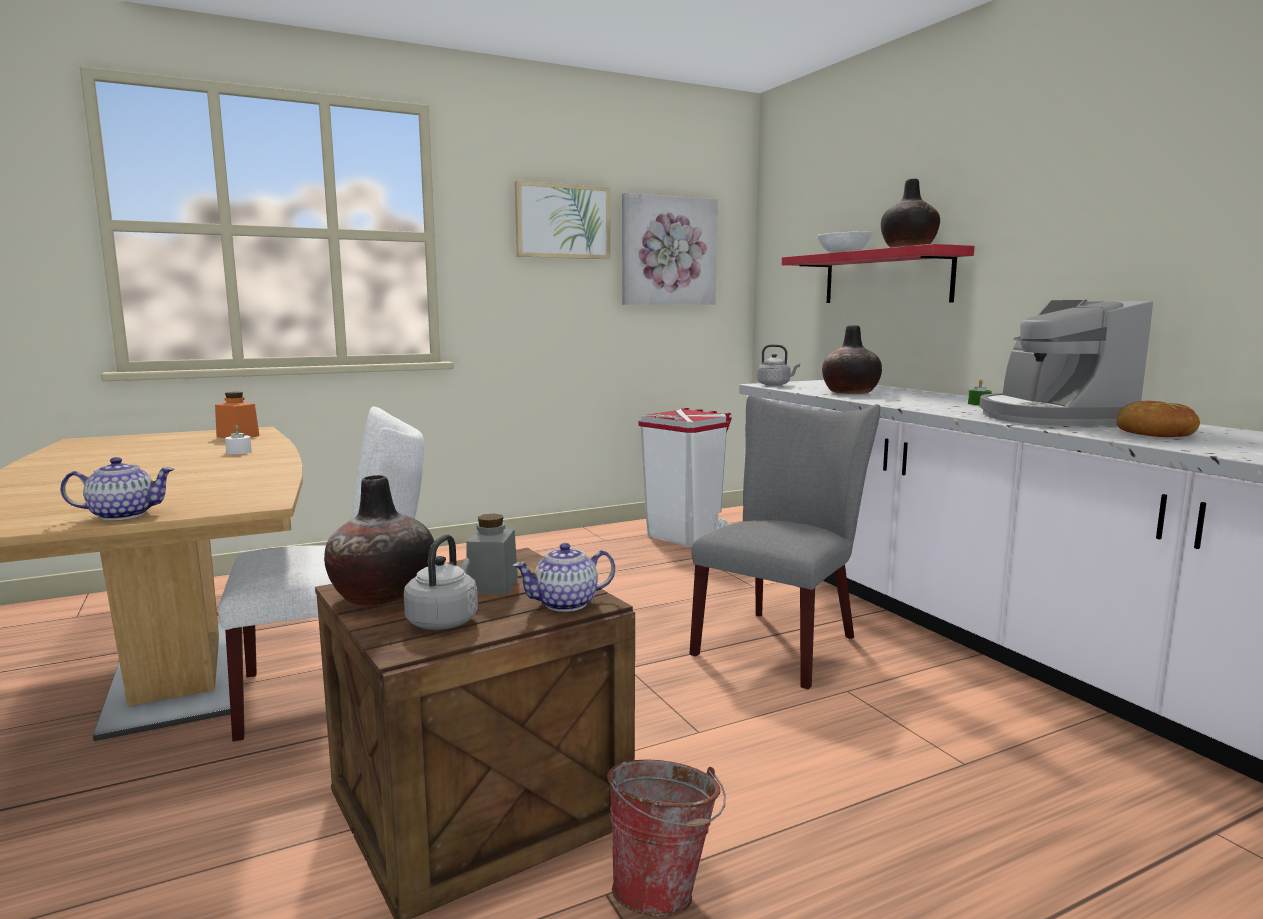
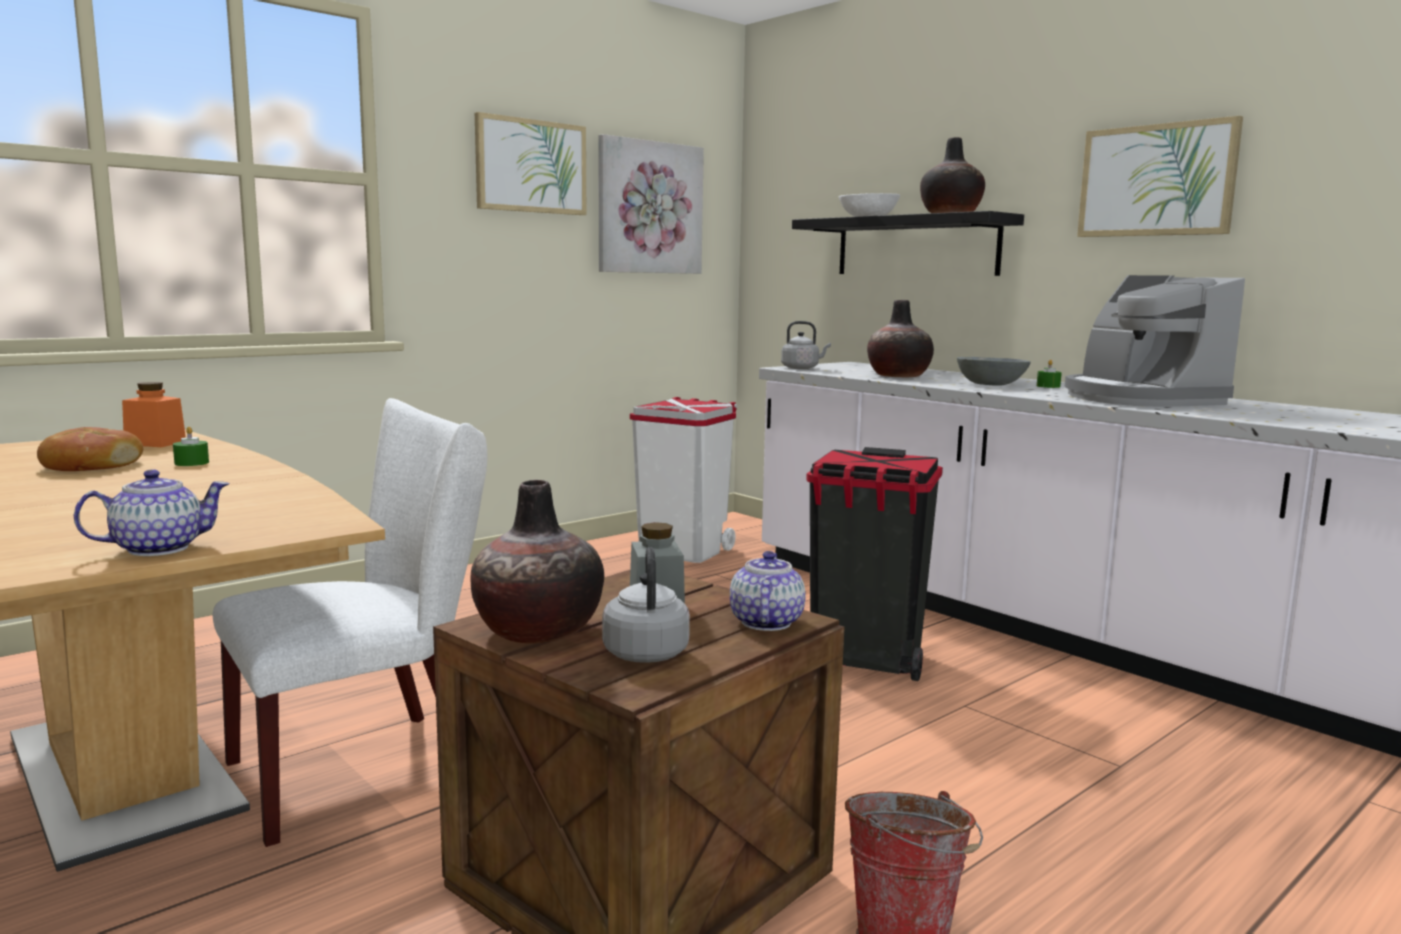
camera: 15 degrees left, 0 degrees up
white candle [225,425,252,454] -> green candle [173,426,209,466]
teapot [512,543,615,612] -> teapot turned 135 degrees clockwise [730,551,806,631]
grey chair [689,395,880,689] -> black trash can [806,447,943,681]
red shelf [782,244,975,303] -> black shelf [792,211,1024,276]
bread [1117,401,1200,437] -> bread moved to [37,427,143,471]
none -> grey bowl [957,357,1031,386]
none -> picture [1077,116,1243,237]

